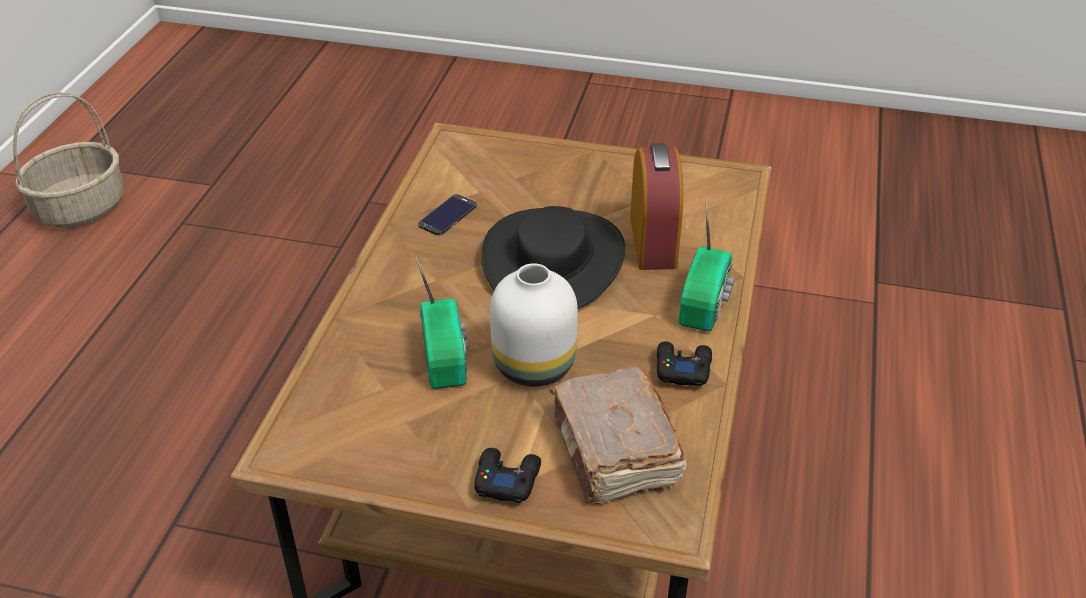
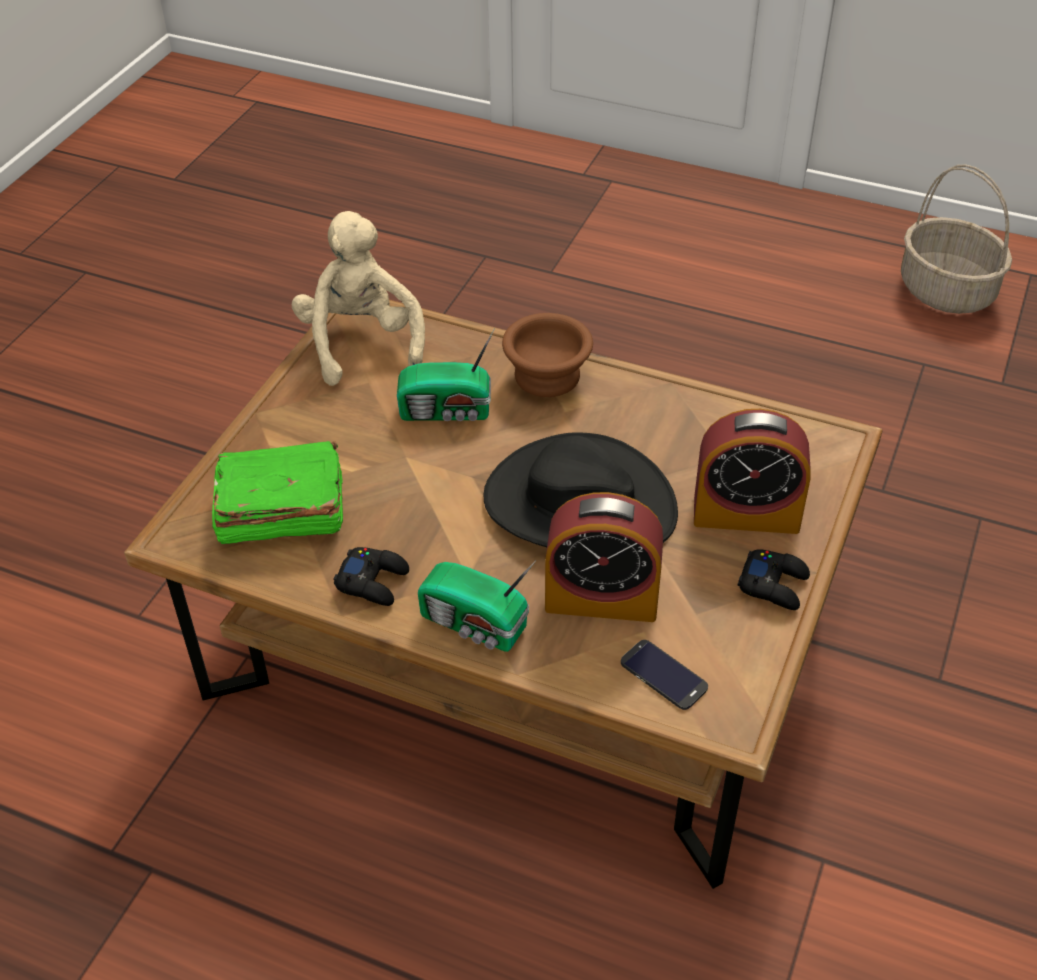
camera: 100 degrees right, 5 degrees up
phone [418,194,477,235] -> phone moved to [621,640,708,710]
black game controller [474,448,541,503] -> black game controller moved to [738,549,810,610]
white vase [490,263,578,387] -> none
brown book [549,367,686,504] -> green book [212,441,343,544]
none -> beige plush toy [292,211,425,386]
none -> brown bowl [502,313,593,397]
none -> alarm clock [694,409,811,534]

